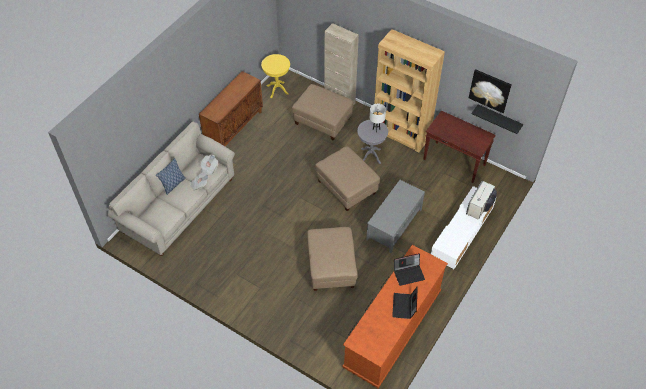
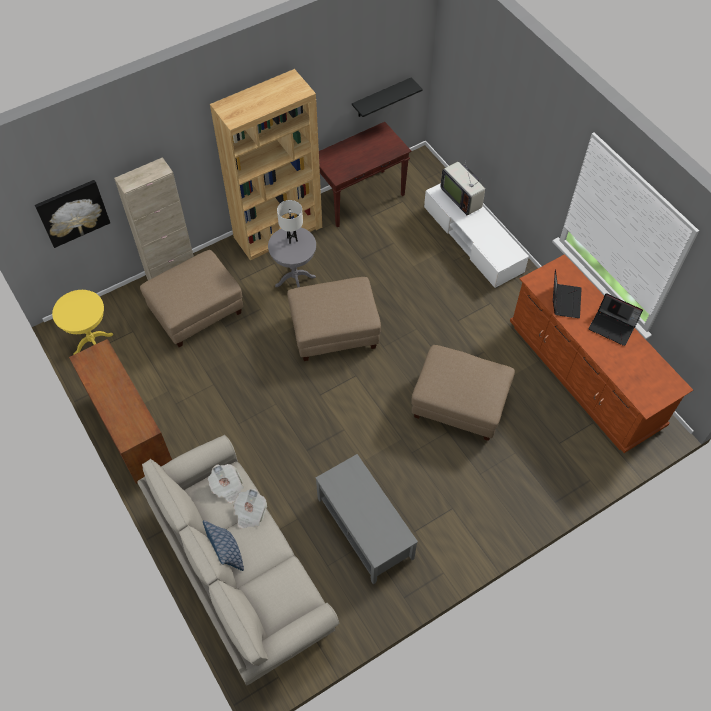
camera: 65 degrees left, 5 degrees up
grey coffee table [366,180,425,253] -> grey coffee table moved to [316,454,418,584]
picture [469,69,512,113] -> picture moved to [35,180,110,248]

